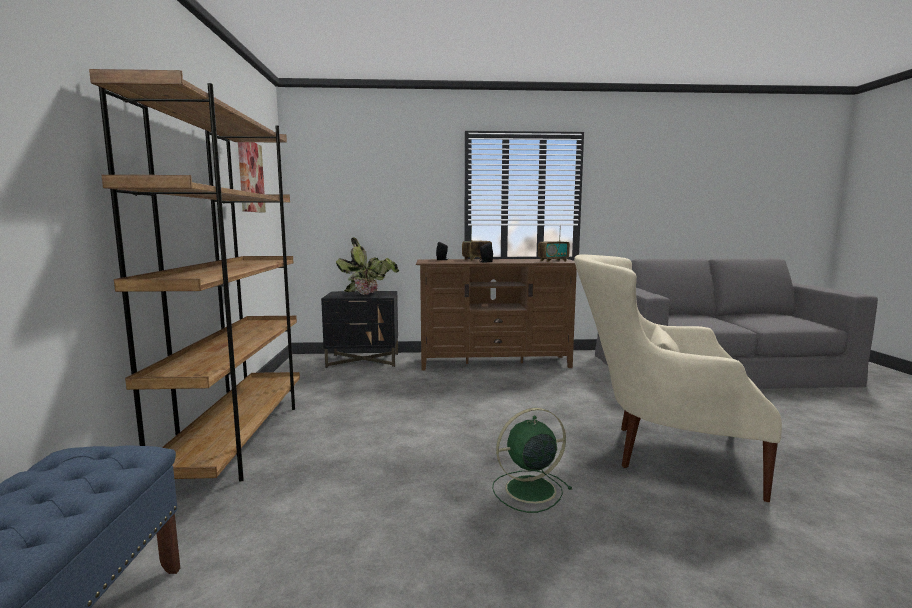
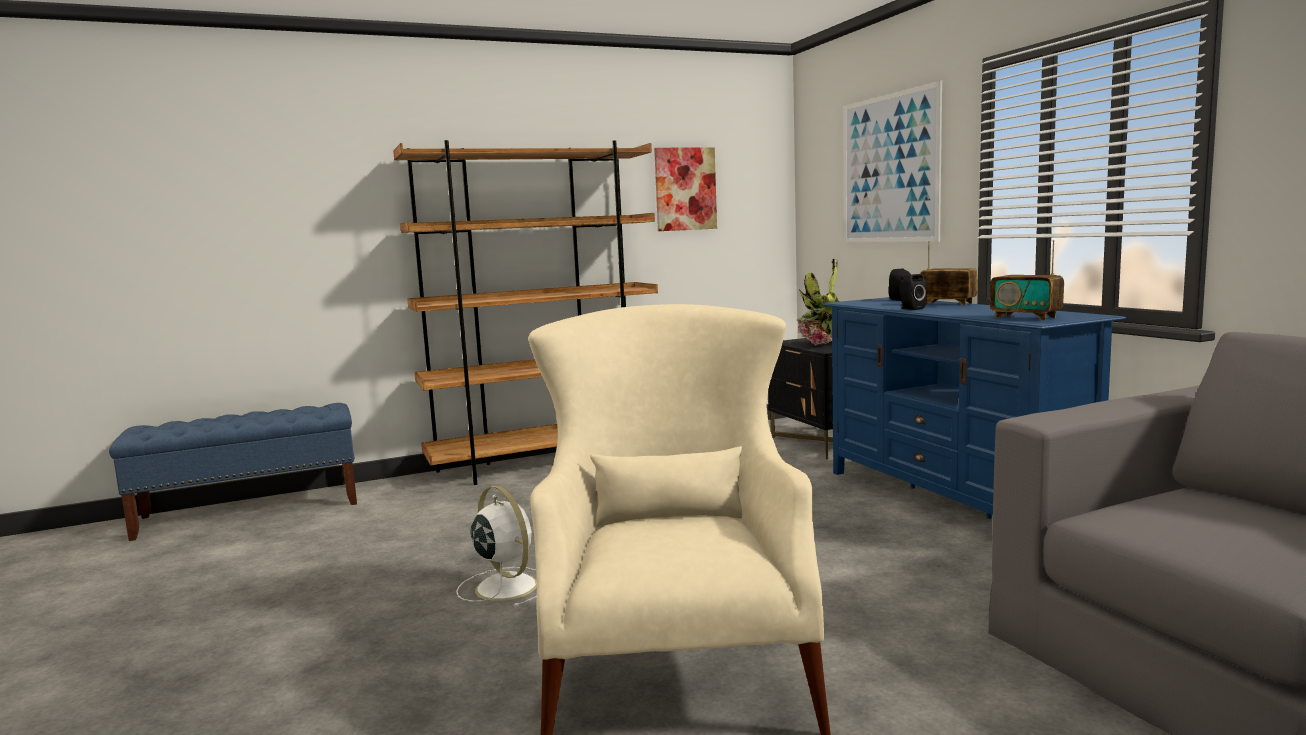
camera: 70 degrees right, 0 degrees up
brown tv stand [416,259,577,371] -> blue tv stand [822,297,1126,519]
green fan [492,408,572,513] -> white fan [456,485,537,608]
none -> picture [843,81,942,243]

